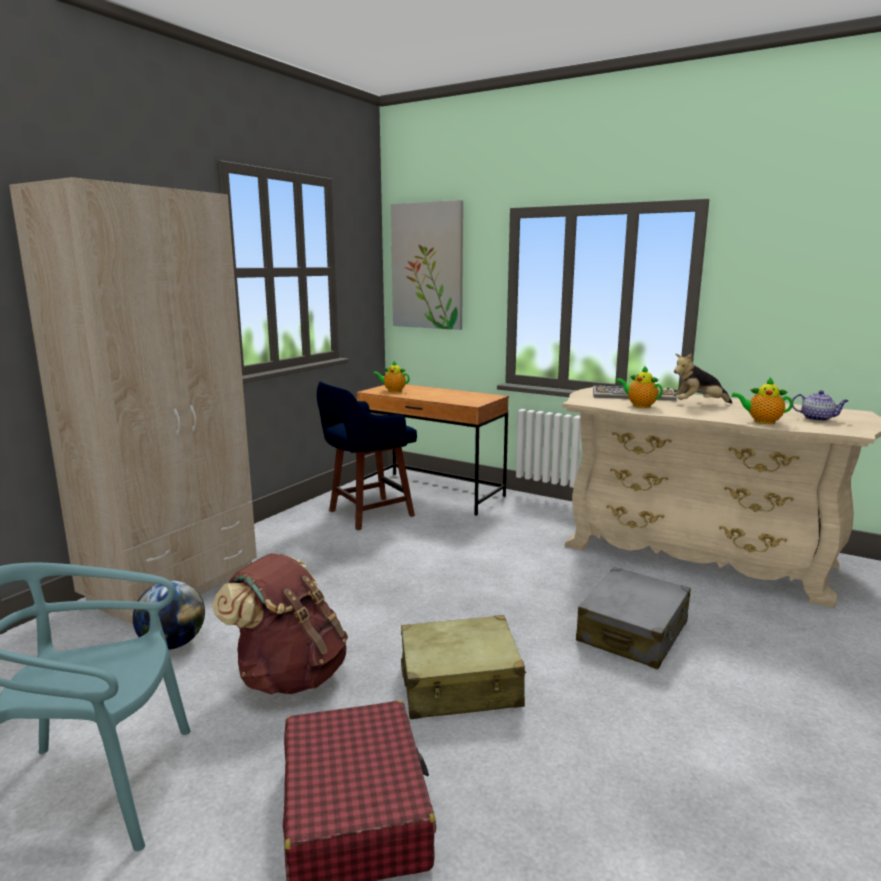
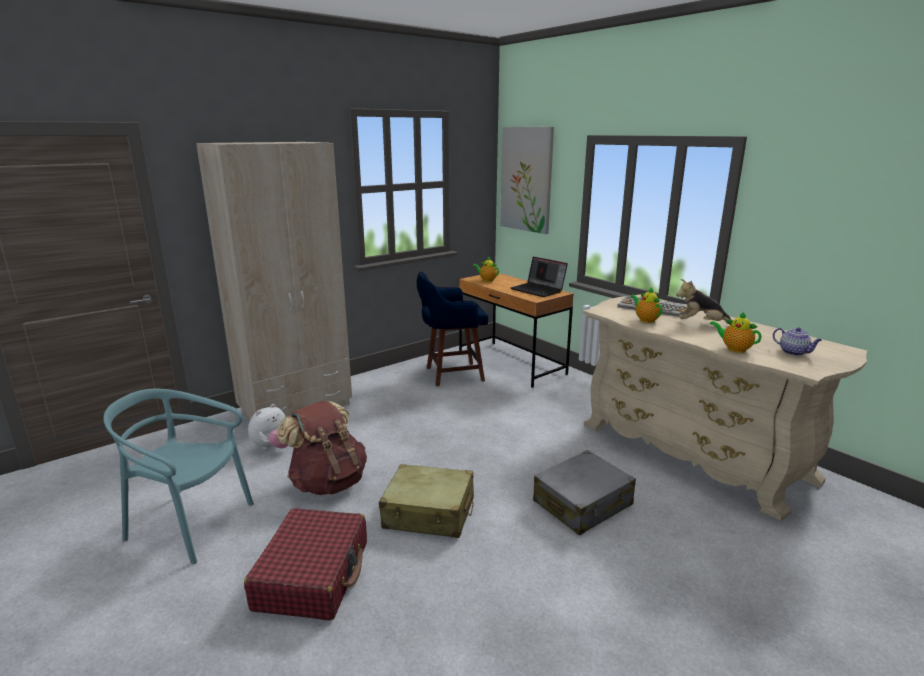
camera: 20 degrees right, 5 degrees up
globe [133,581,205,650] -> plush toy [248,404,288,450]
none -> laptop [510,257,568,297]

